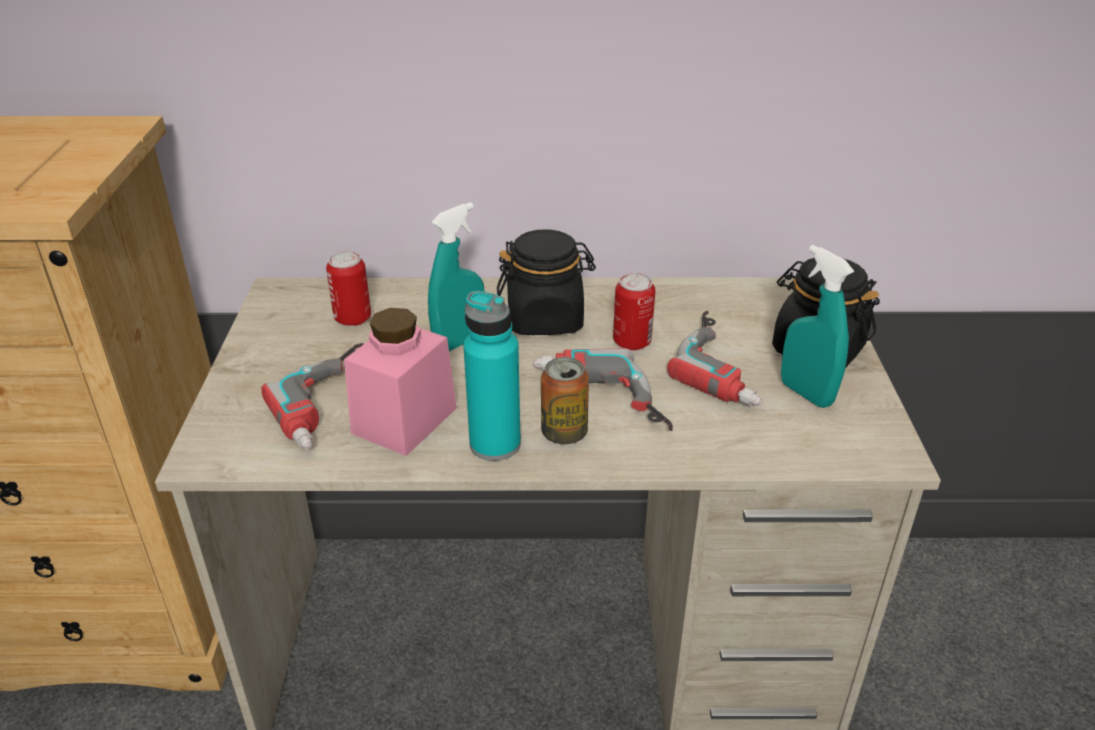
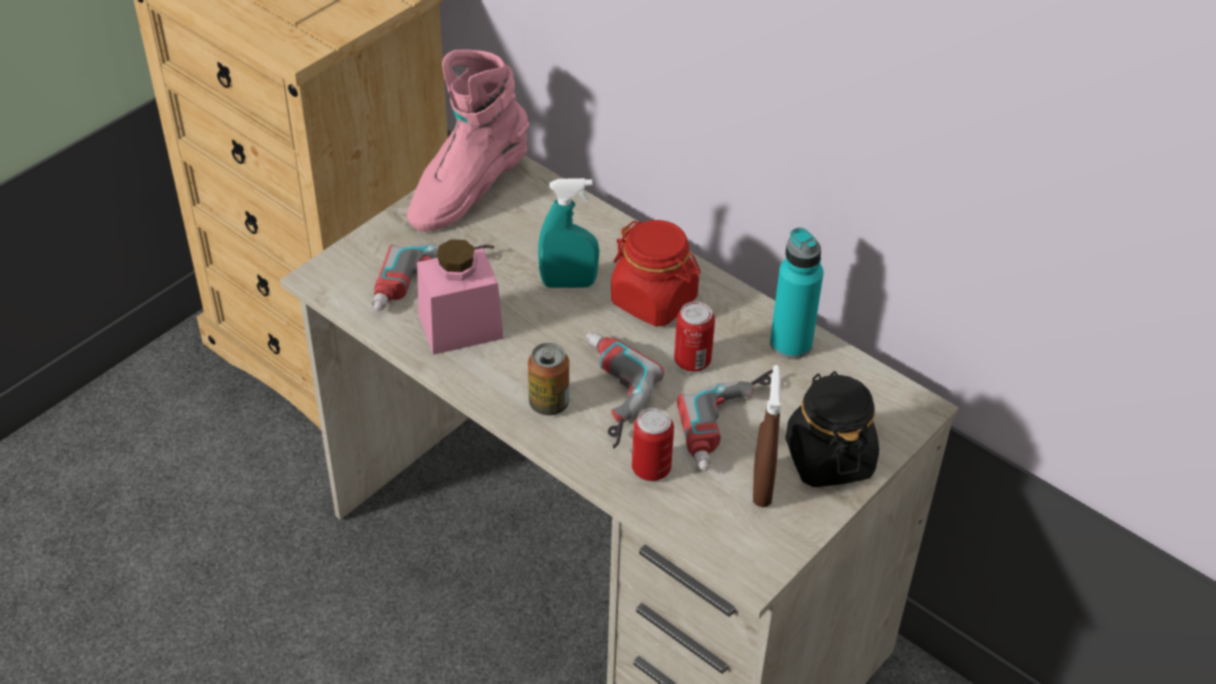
camera: 40 degrees right, 10 degrees up
can [326,251,371,327] -> can moved to [632,408,674,481]
turquoise bottle [463,291,521,461] -> turquoise bottle moved to [770,227,823,359]
black jar [497,229,596,335] -> red jar [611,220,700,327]
turquoise spray bottle [781,245,854,408] -> brown spray bottle [753,365,781,507]
none -> pink boot [407,49,530,232]

